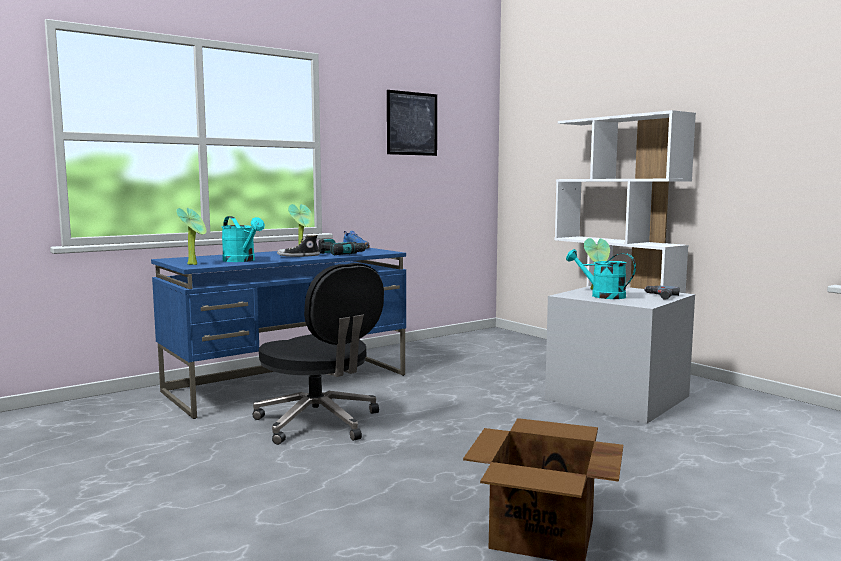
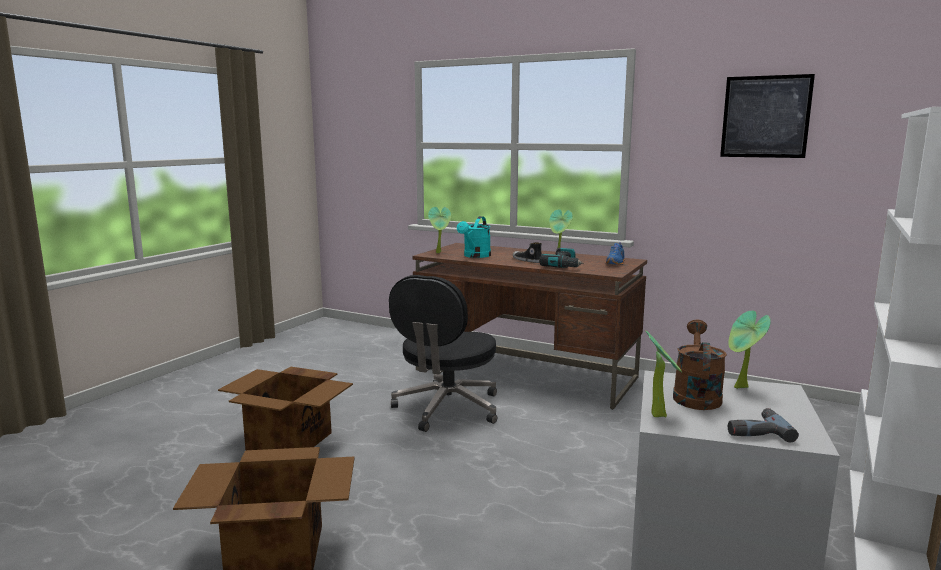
camera: 65 degrees right, 5 degrees up
blue desk [151,248,406,419] -> brown desk [412,243,647,409]
turquoise watering can [566,249,636,299] -> brown watering can [673,319,727,410]
none -> cardboard box [218,367,353,450]
none -> potted plant [646,331,682,417]

